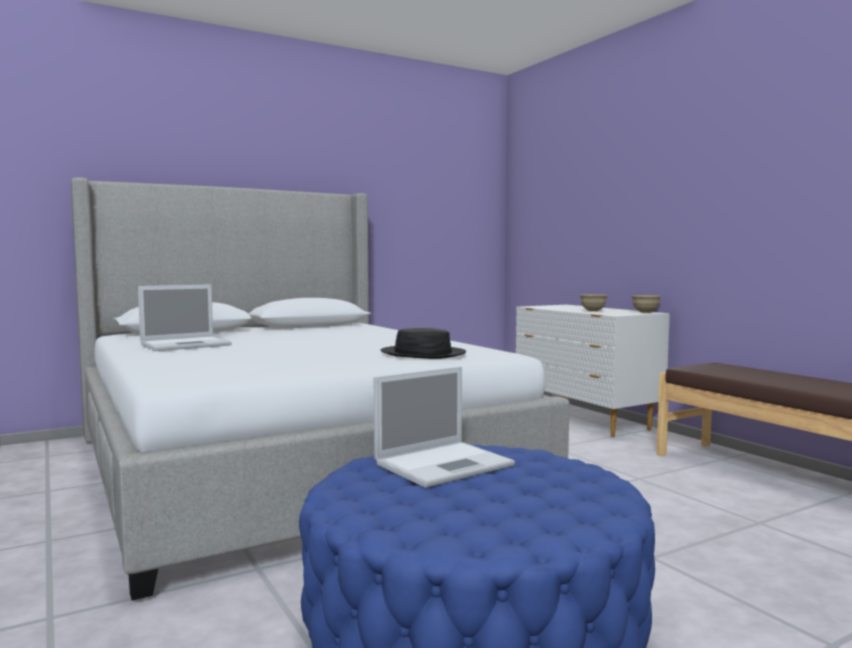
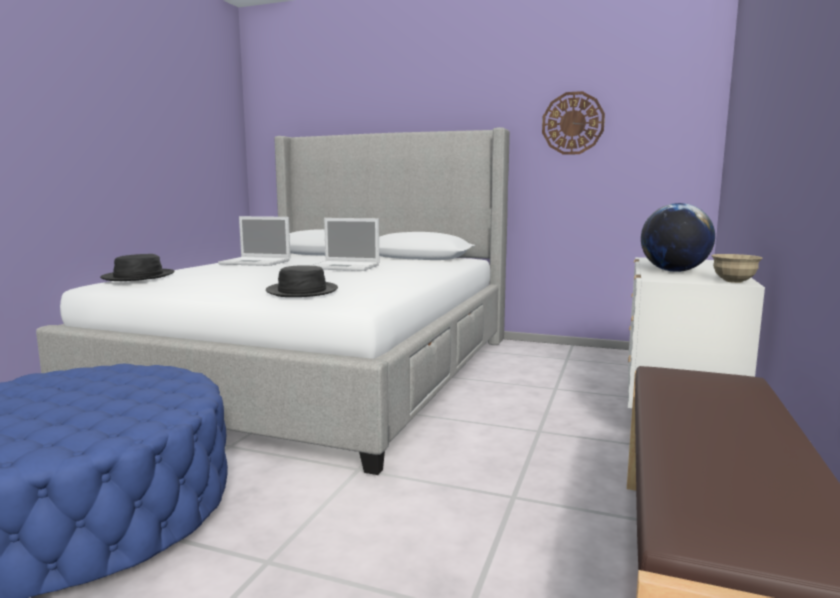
camera: 50 degrees right, 5 degrees up
laptop [374,366,515,488] -> laptop moved to [309,218,379,271]
beige bowl [579,294,608,311] -> globe [641,203,715,272]
none -> black hat [100,254,175,281]
none -> wall clock [542,91,605,155]

